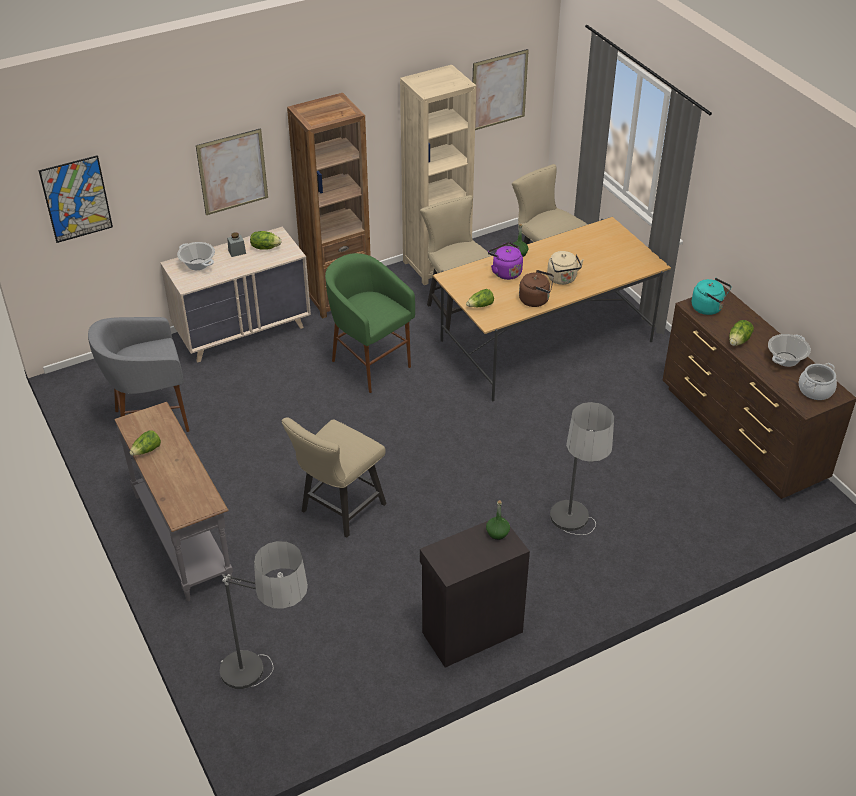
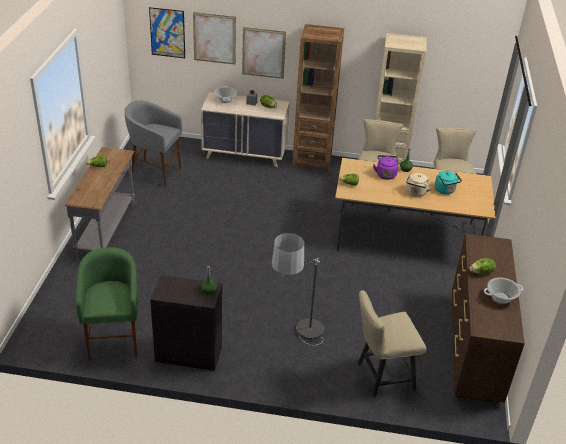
camera: 35 degrees right, 5 degrees down
floor lamp [220,541,308,689] -> none
beige chair [282,417,387,538] -> beige chair moved to [357,290,426,397]
green stool [325,253,415,393] -> green stool moved to [76,247,138,360]
picture [473,49,529,130] -> picture moved to [193,12,236,65]
brown kettle [519,270,554,307] -> none
turquoise kettle [692,278,731,315] -> turquoise kettle moved to [435,171,462,194]
cooking pot [799,363,837,400] -> none

